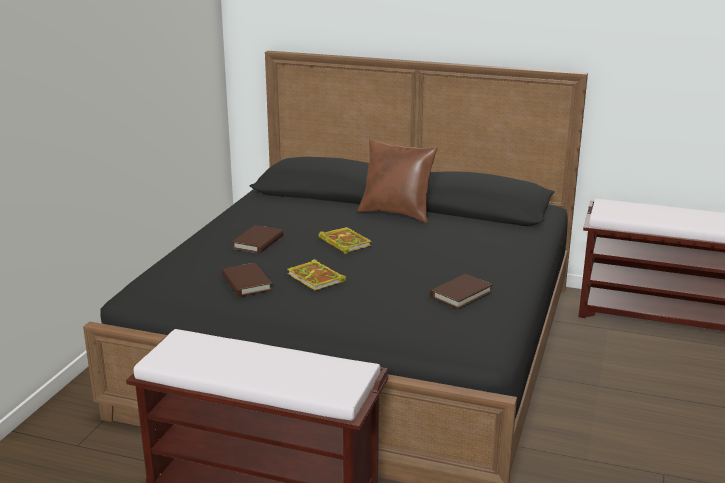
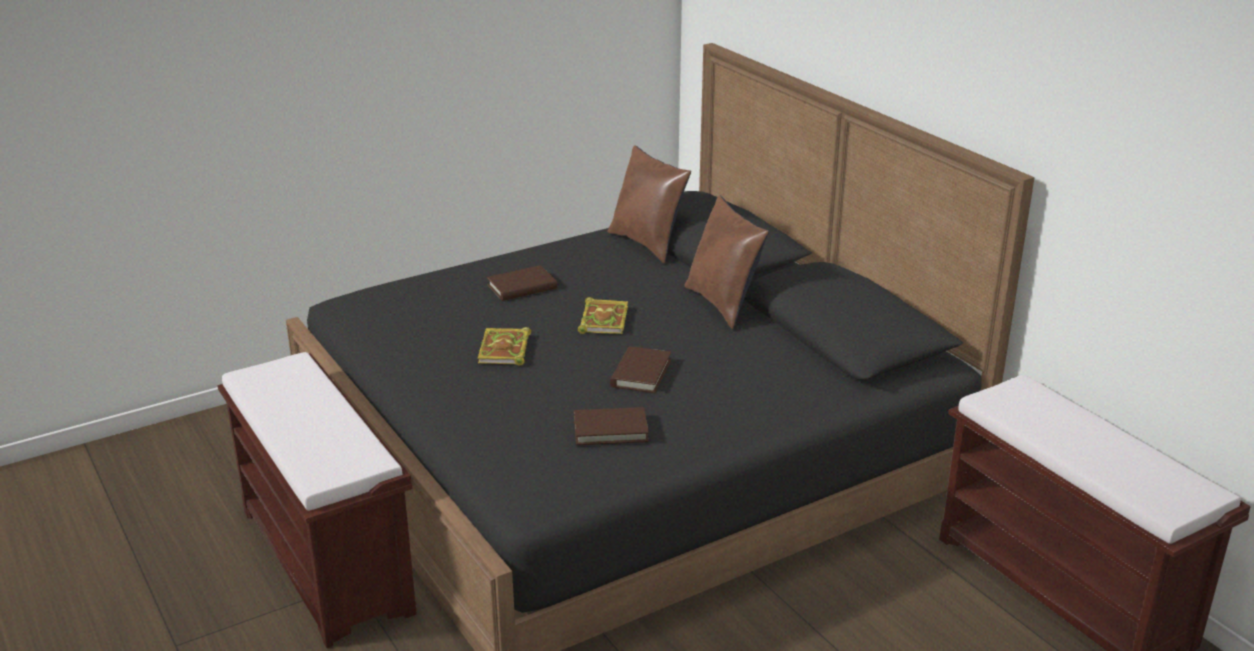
camera: 40 degrees right, 5 degrees up
brown book [222,263,272,297] -> brown book moved to [610,346,671,393]
none -> brown pillow [608,145,691,263]

